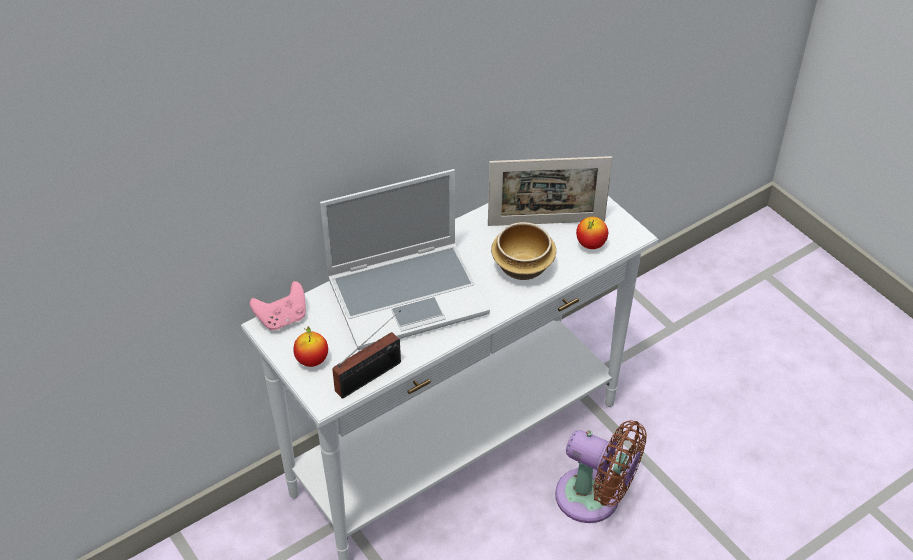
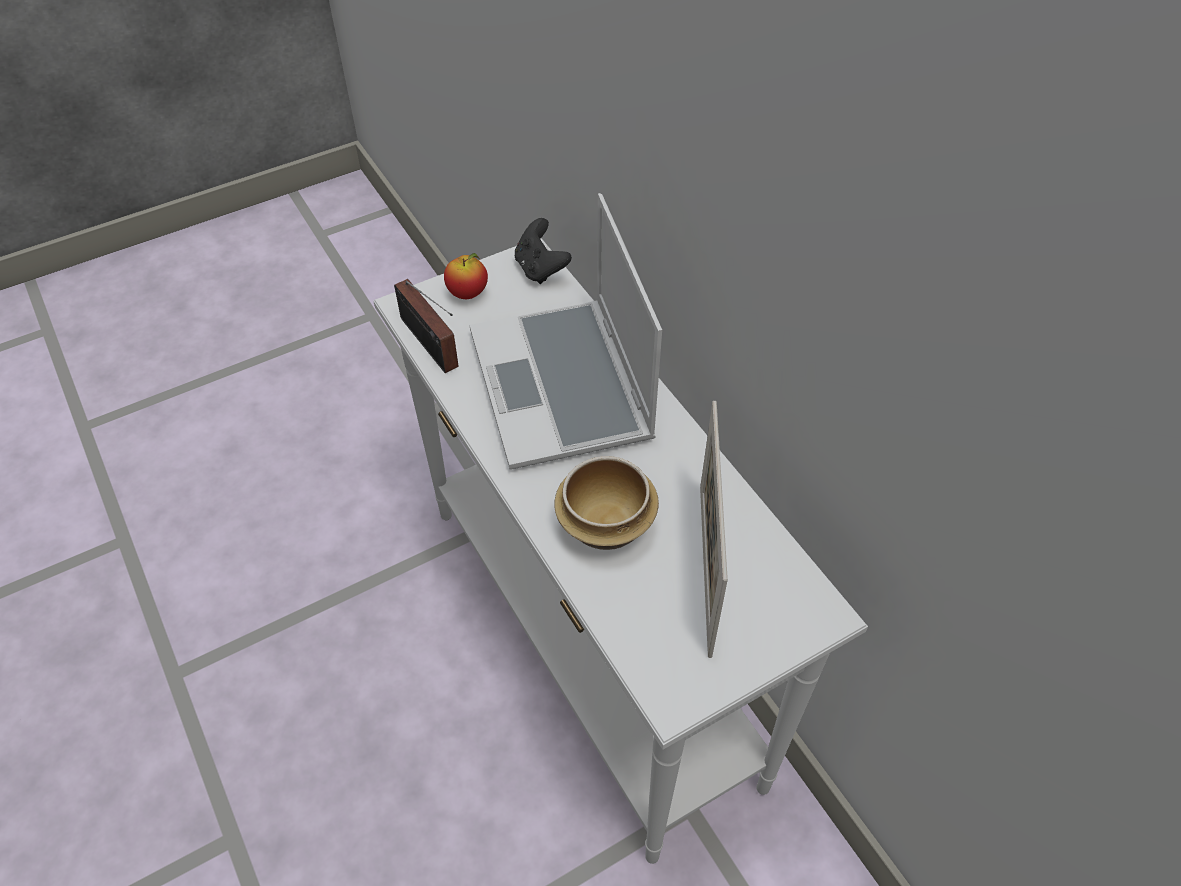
camera: 95 degrees right, 5 degrees up
pink game controller [250,281,306,330] -> black game controller [515,218,572,284]
brown fan [555,420,647,523] -> none
apple [576,217,608,249] -> none

